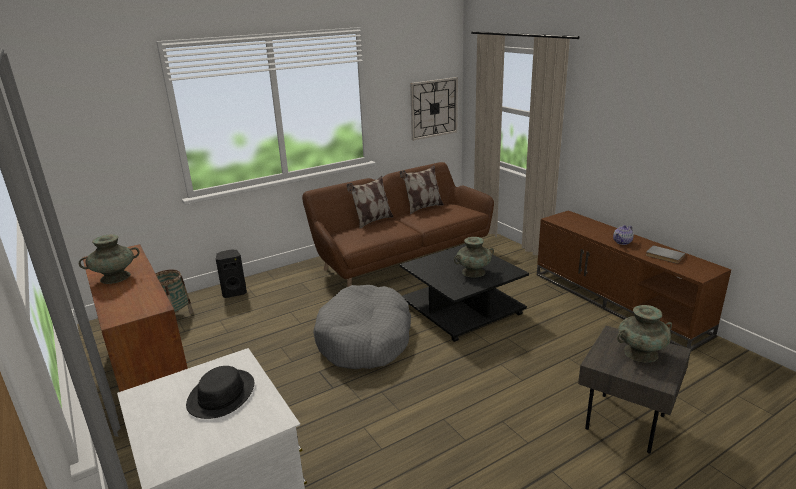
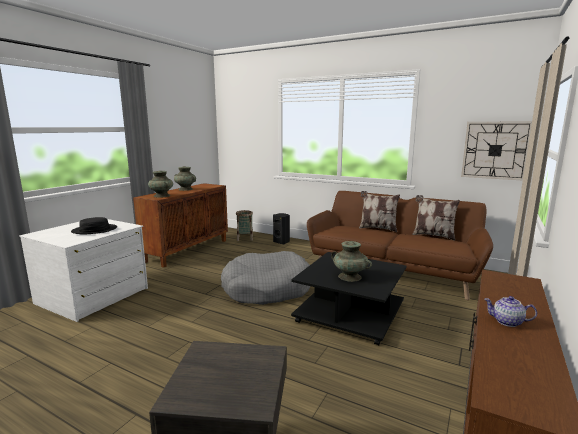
camera: 60 degrees right, 10 degrees down
turquoise vase [617,305,672,362] -> turquoise vase moved to [148,170,173,198]
grey book [646,245,685,264] -> none

